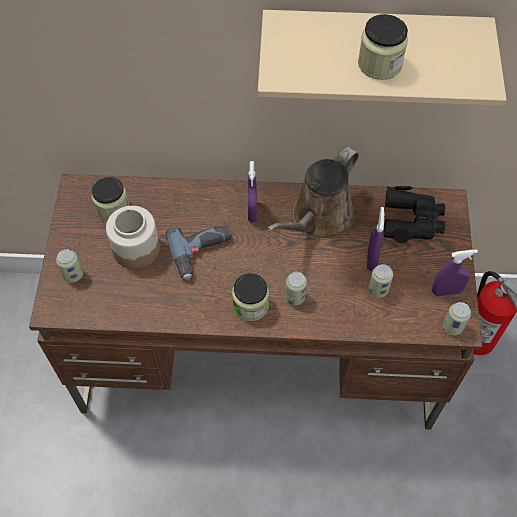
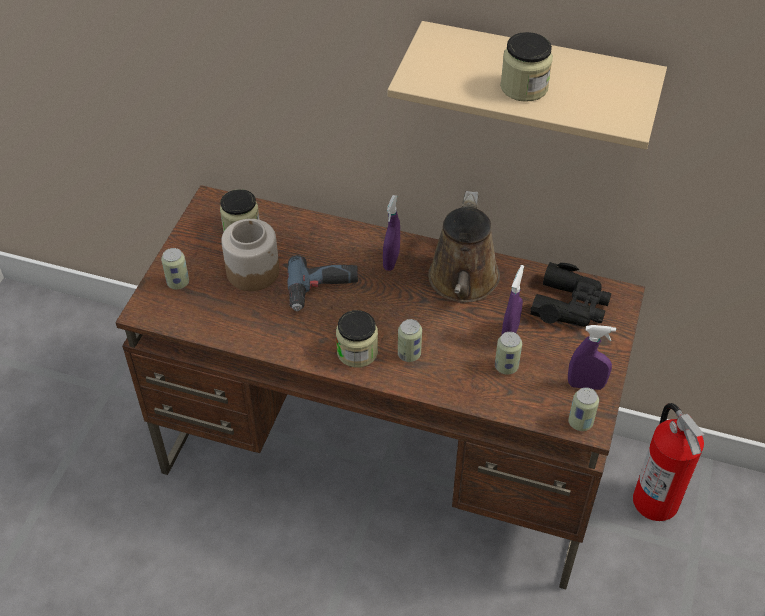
camera: 15 degrees right, 10 degrees down
brown watering can [267,147,359,240] -> brown watering can turned 45 degrees counterclockwise [428,191,500,303]

